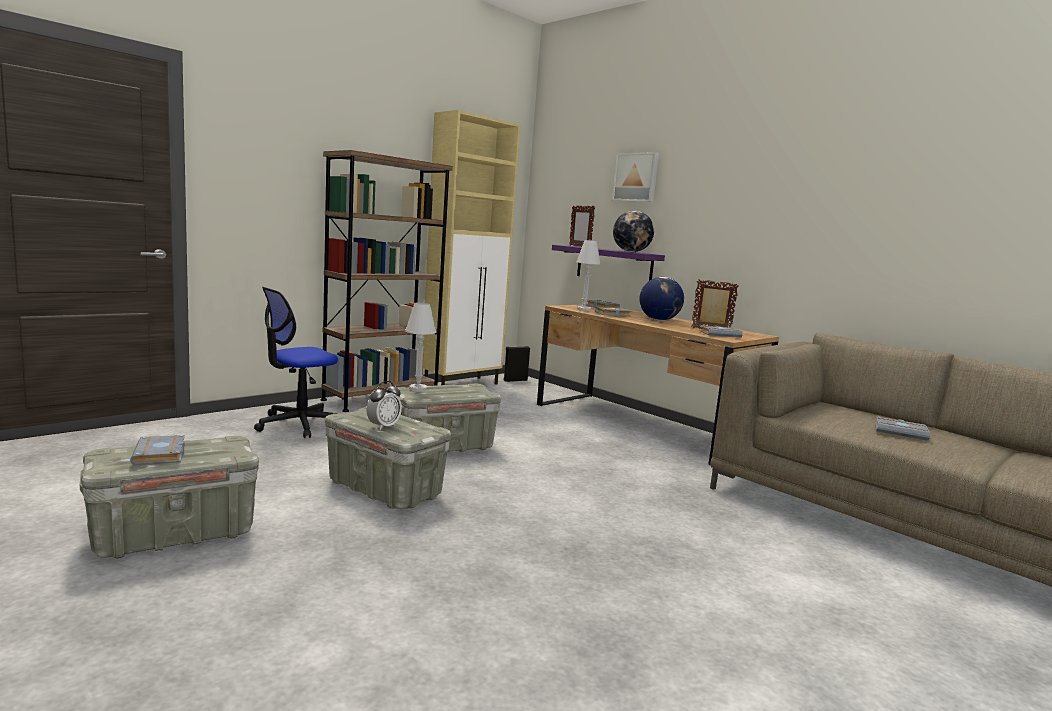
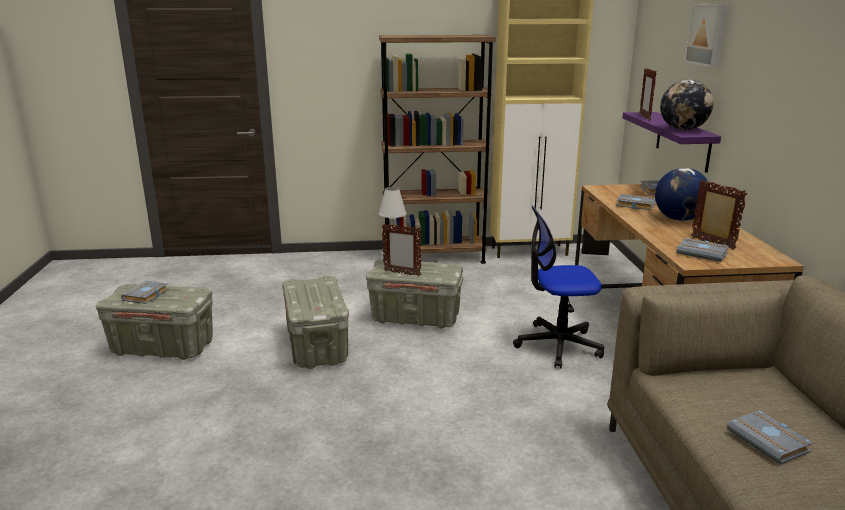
camera: 40 degrees right, 10 degrees up
office chair [254,287,338,438] -> office chair moved to [513,206,604,368]
alarm clock [366,381,402,430] -> none
white table lamp [576,240,601,311] -> none
none -> picture frame [382,224,421,276]

